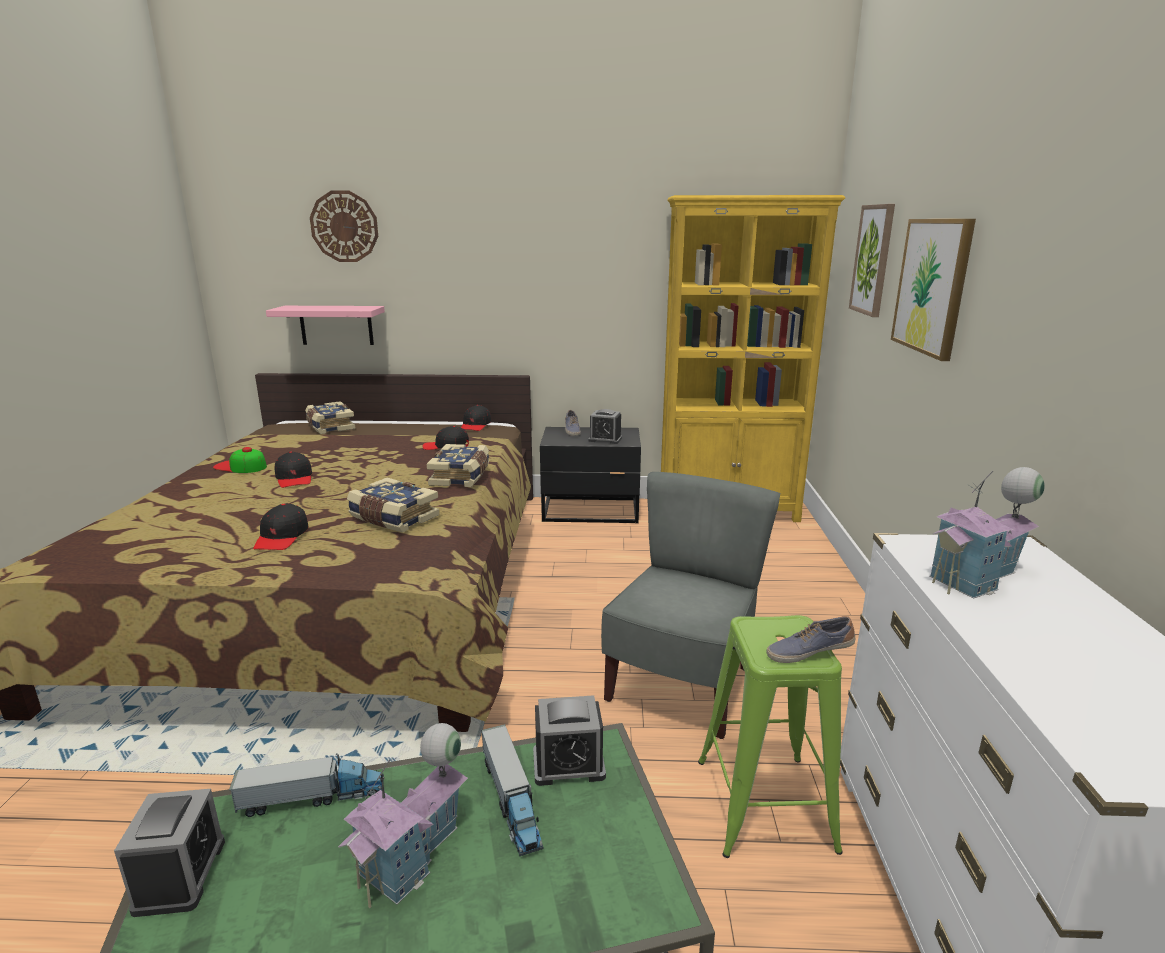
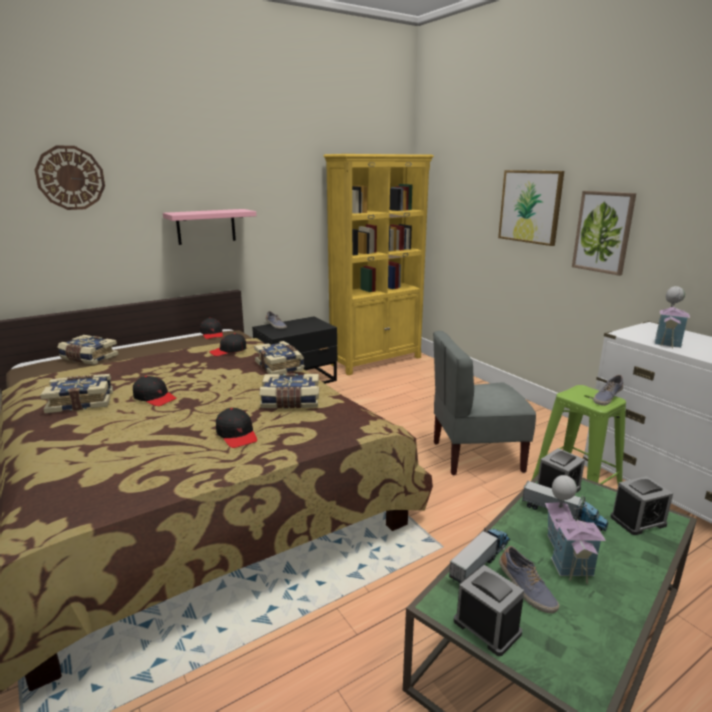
camera: 35 degrees left, 0 degrees up
cap [213,447,267,473] -> book [40,374,113,413]
pink shelf [266,306,385,345] -> pink shelf moved to [163,209,256,245]
alarm clock [588,409,622,444] -> alarm clock moved to [610,476,673,535]
grey chair [601,472,780,739] -> grey chair turned 90 degrees counterclockwise [433,331,536,475]
picture [849,204,895,317] -> picture moved to [572,191,636,276]
none -> shoe [499,546,559,613]

